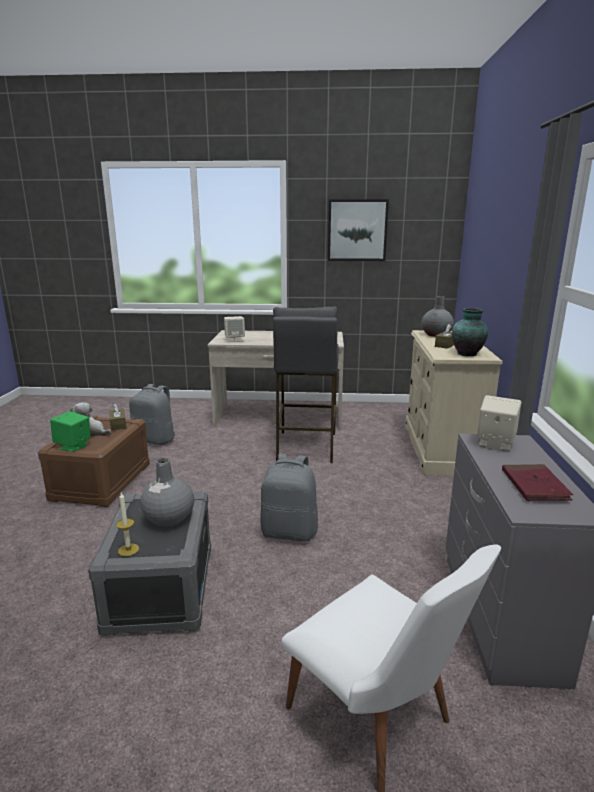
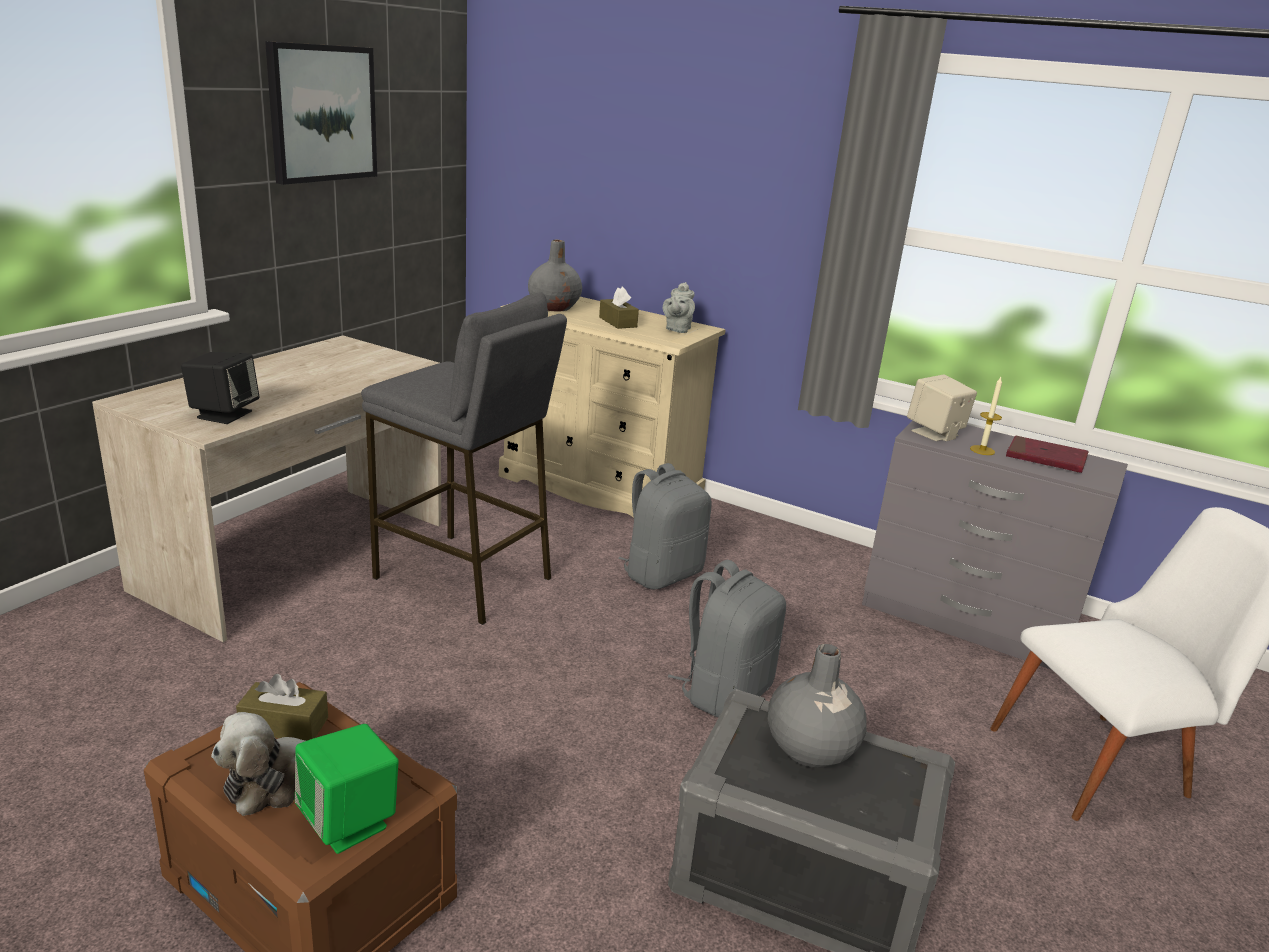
camera: 65 degrees left, 5 degrees up
candle [116,493,139,556] -> candle moved to [970,377,1002,455]
grey backpack [129,384,176,445] -> grey backpack moved to [618,463,712,589]
beige speaker [224,316,245,342] -> black speaker [181,352,259,424]
vase [452,308,488,356] -> grey teapot [663,282,695,333]

